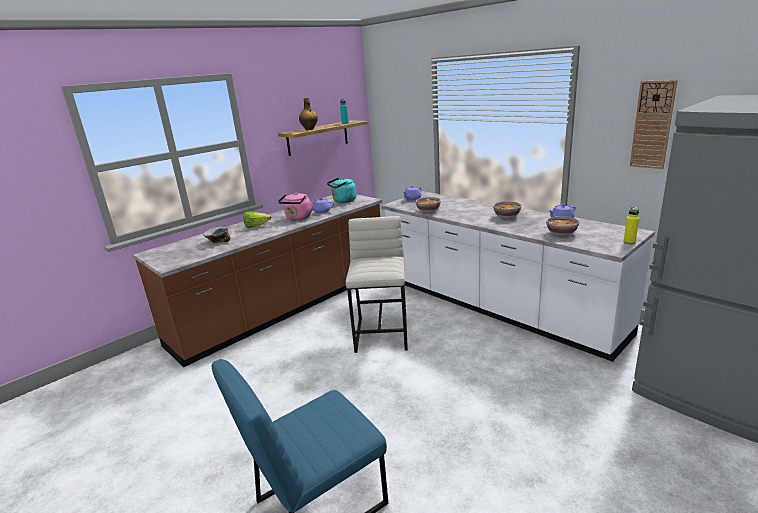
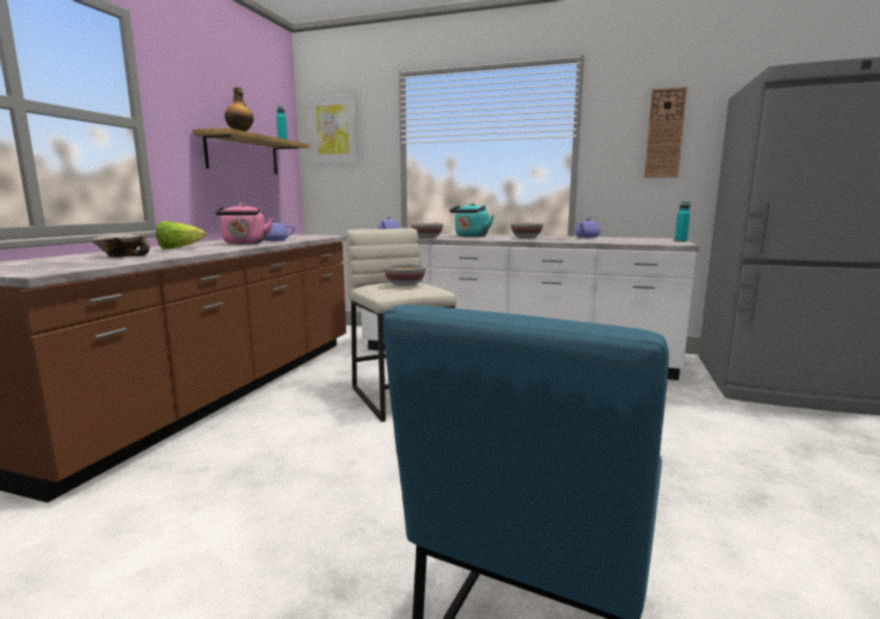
camera: 30 degrees left, 10 degrees down
turquoise kettle [327,178,356,203] -> turquoise kettle moved to [450,203,494,237]
bowl [546,216,579,236] -> bowl moved to [384,264,426,286]
yellow bottle [624,207,639,244] -> turquoise bottle [675,202,690,242]
none -> picture [307,93,359,164]

